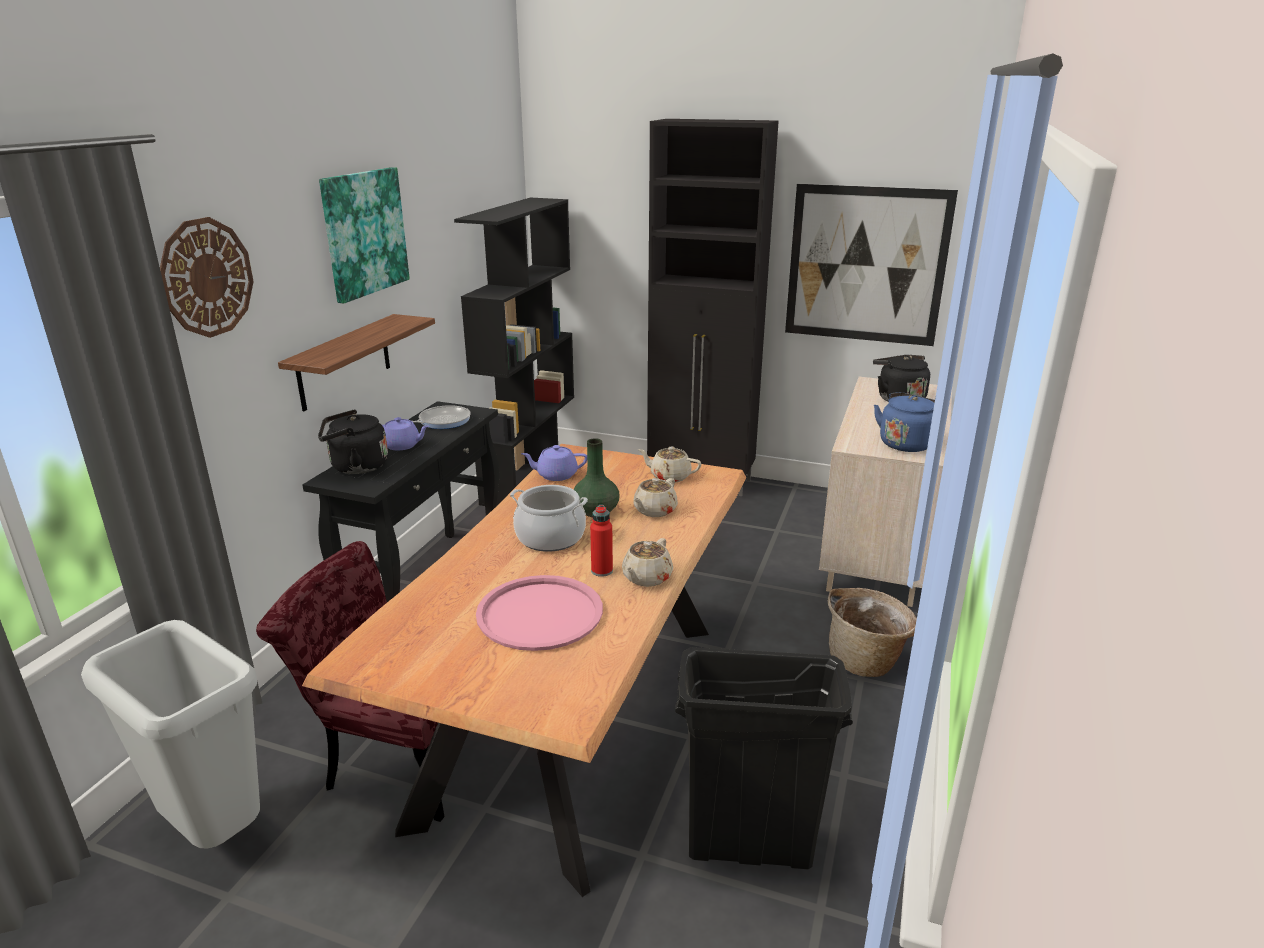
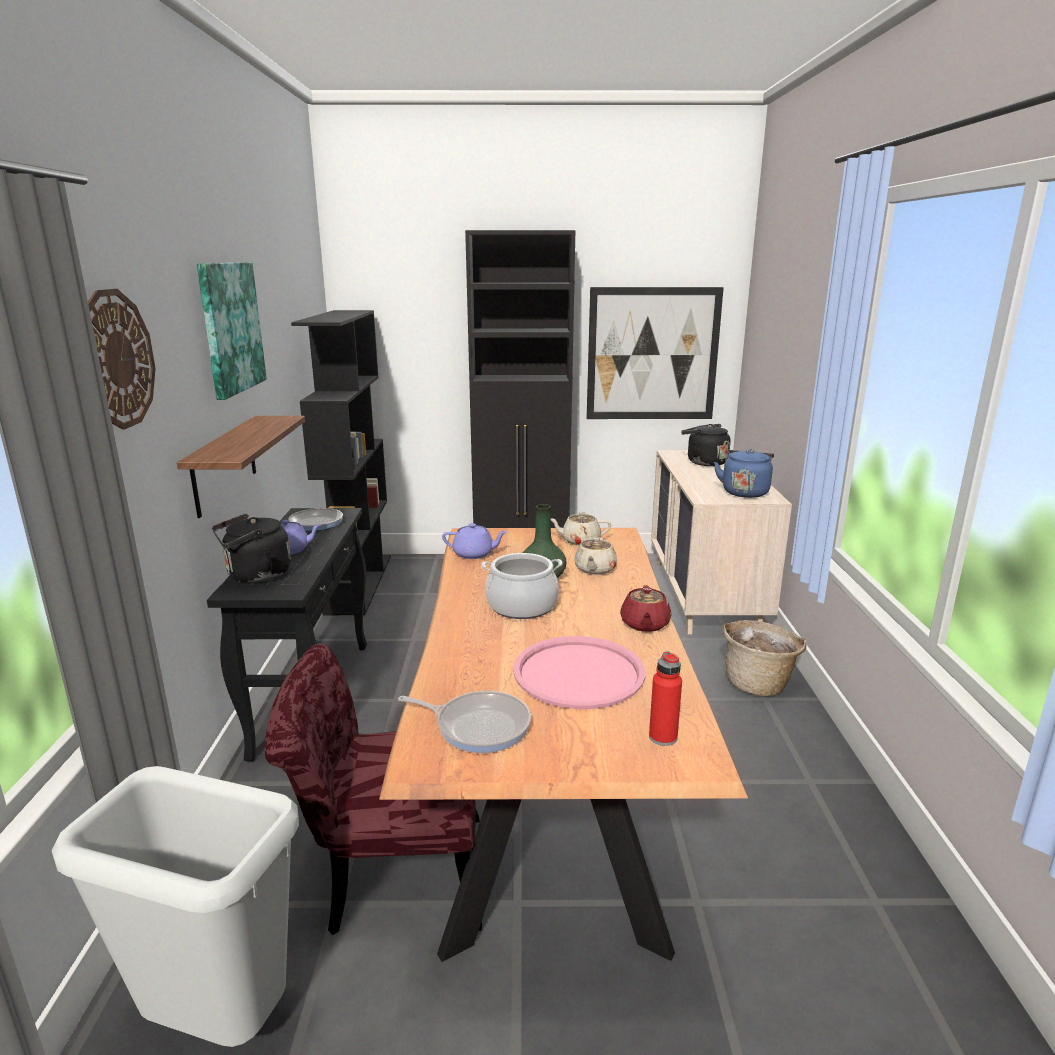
camera: 20 degrees left, 5 degrees down
purple teapot [521,445,587,481] -> purple teapot turned 150 degrees counterclockwise [442,523,508,559]
red bottle [590,505,613,577] -> red bottle moved to [649,651,682,746]
beige teapot [622,538,673,587] -> red teapot [620,585,671,632]
black trash can [675,647,853,869] -> none
none -> frying pan [398,691,531,753]

